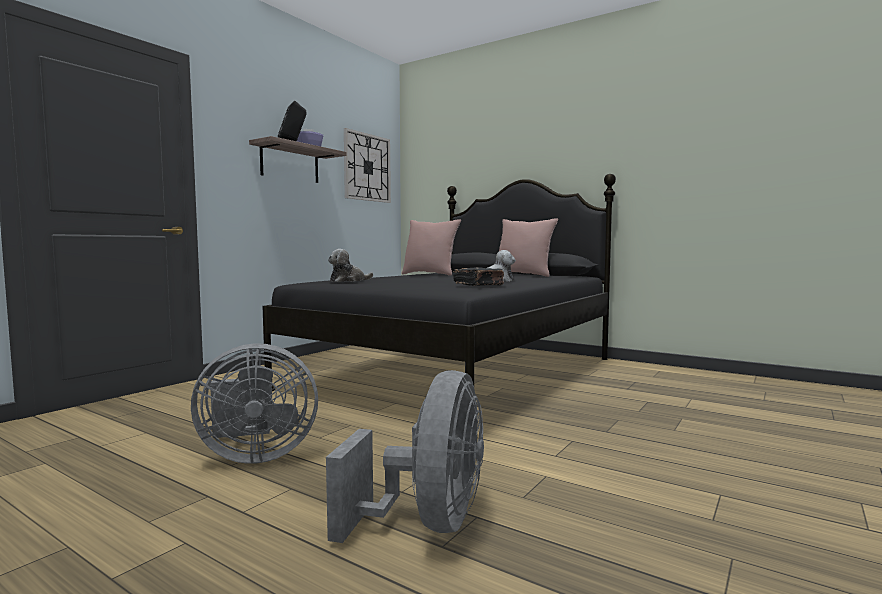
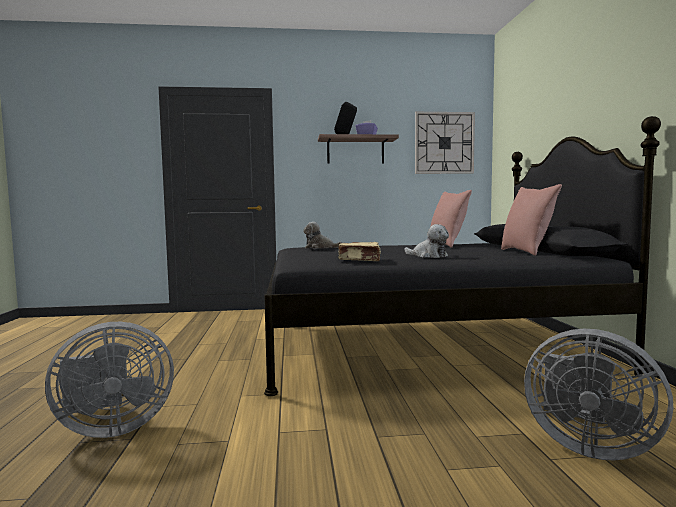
camera: 50 degrees right, 0 degrees up
grey fan [191,343,318,464] -> grey fan moved to [524,329,673,461]
black book [453,267,504,286] -> beige book [338,242,380,261]

